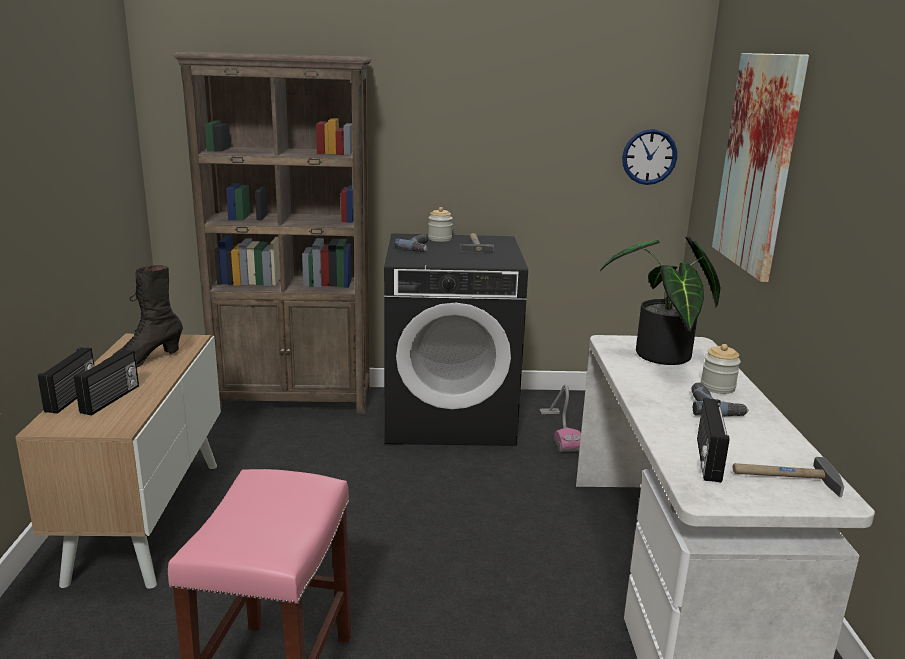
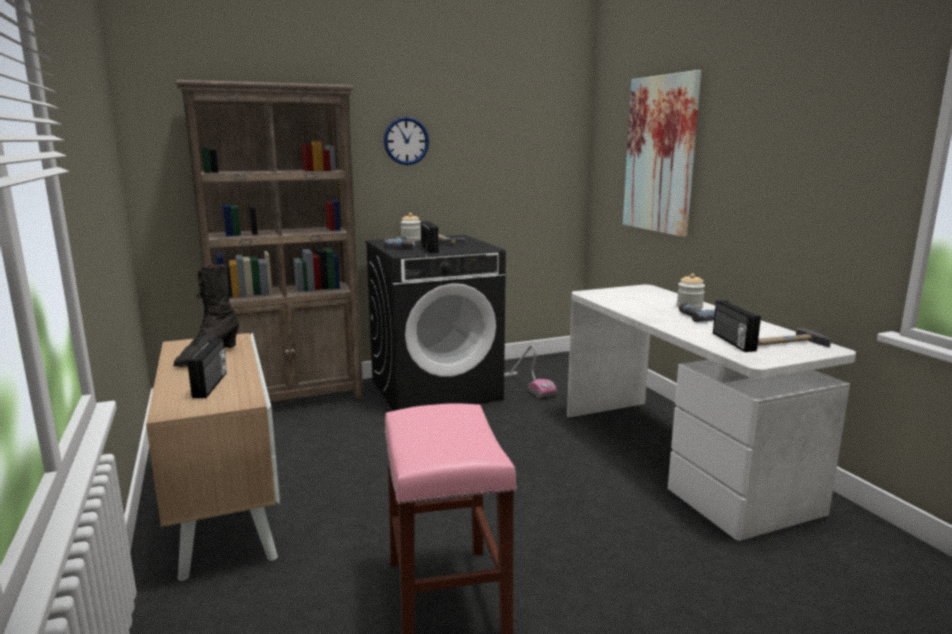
camera: 20 degrees left, 5 degrees down
radio [38,347,94,414] -> radio moved to [421,221,439,253]
potted plant [600,237,721,365] -> none
wall clock [622,129,677,185] -> wall clock moved to [384,117,429,165]

